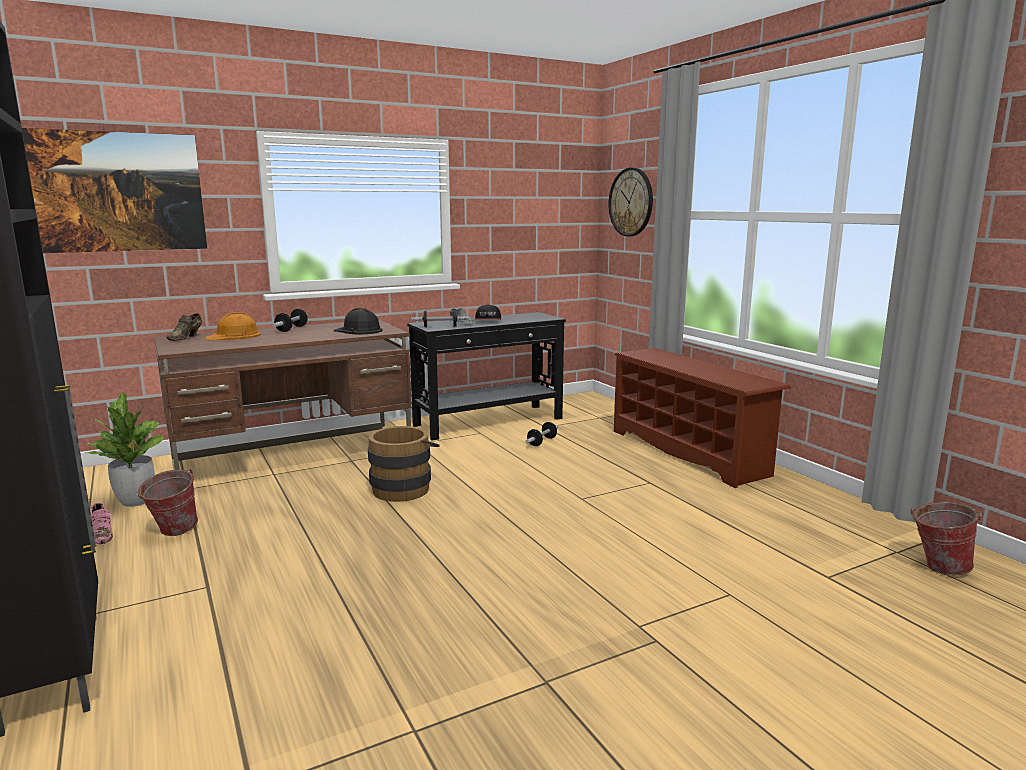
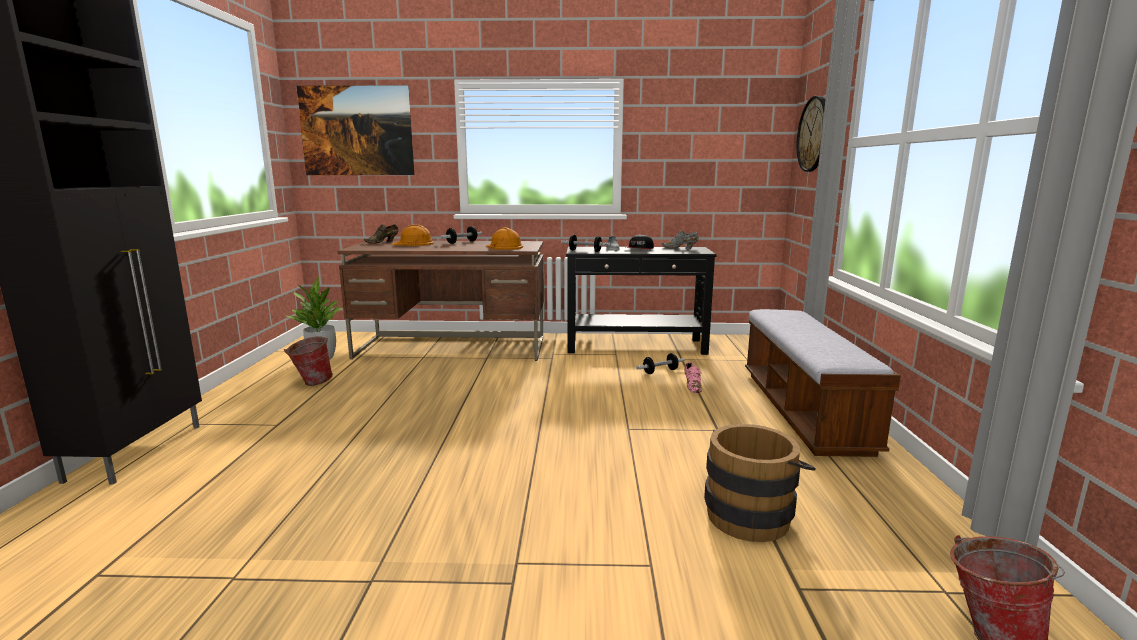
camera: 30 degrees right, 0 degrees up
pink shoe [91,503,113,545] -> pink shoe moved to [684,362,702,393]
black hard hat [333,308,382,335] -> orange hard hat [486,227,523,250]
brown bucket [368,426,440,502] -> brown bucket moved to [704,424,816,542]
brown shoe rack [614,348,791,488] -> bench [745,309,901,457]
none -> grey shoe [661,231,699,249]

